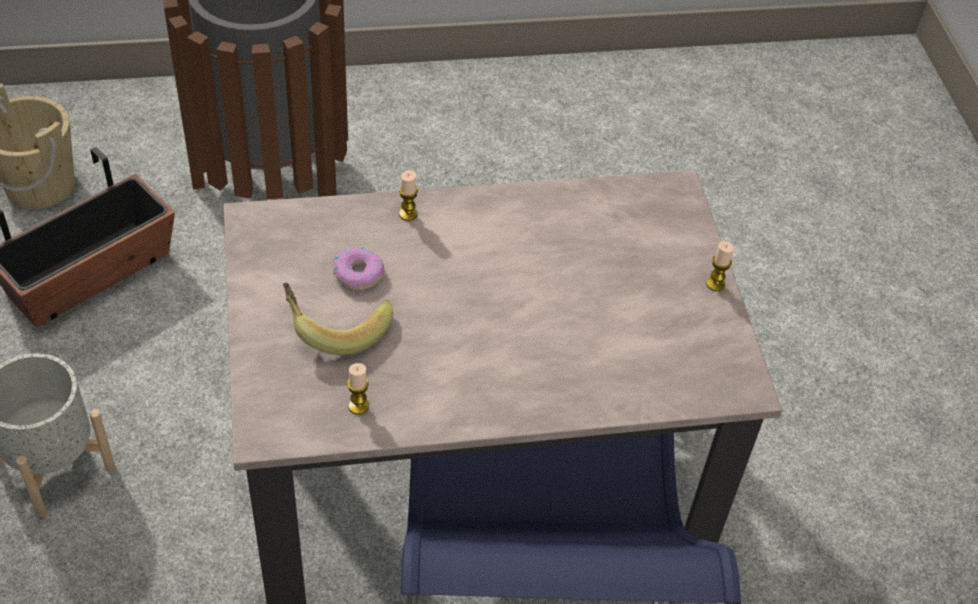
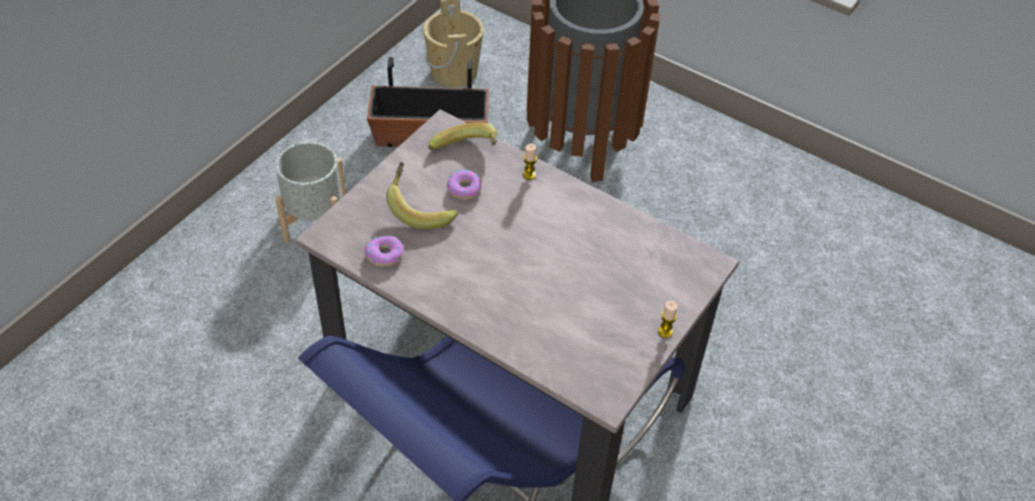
camera: 45 degrees right, 0 degrees up
candle [347,363,369,415] -> donut [365,236,403,267]
none -> banana [428,122,497,150]

